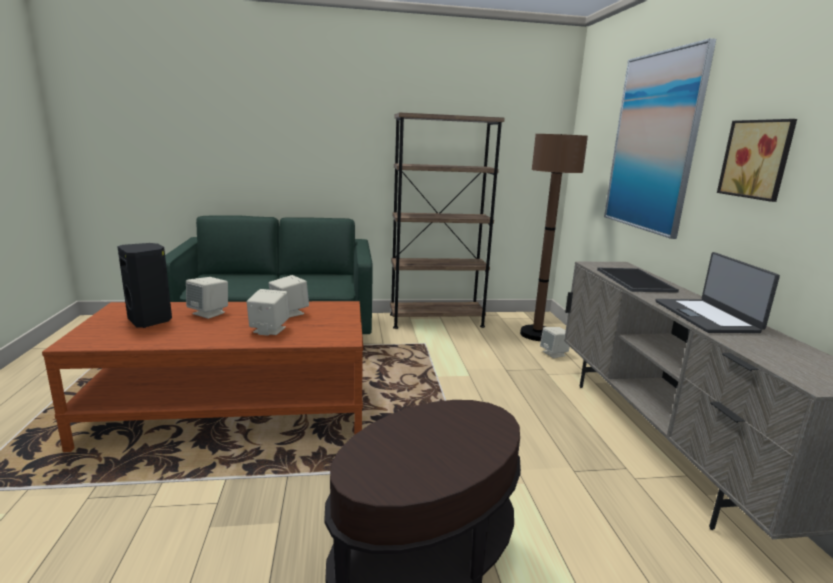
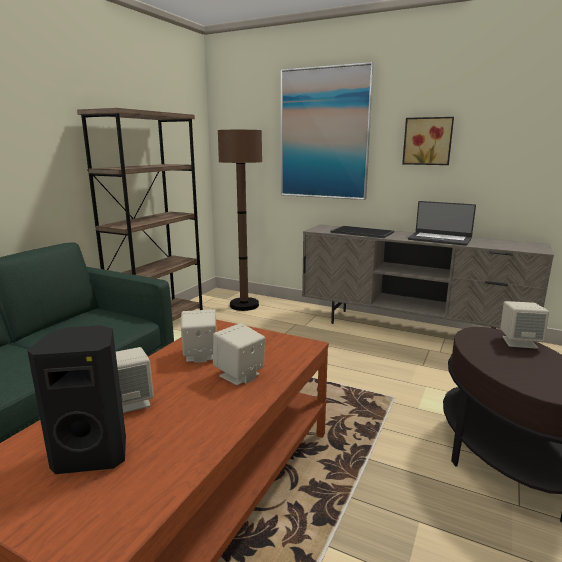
camera: 55 degrees left, 0 degrees up
beige speaker [540,327,570,358] -> beige speaker moved to [500,301,549,349]

